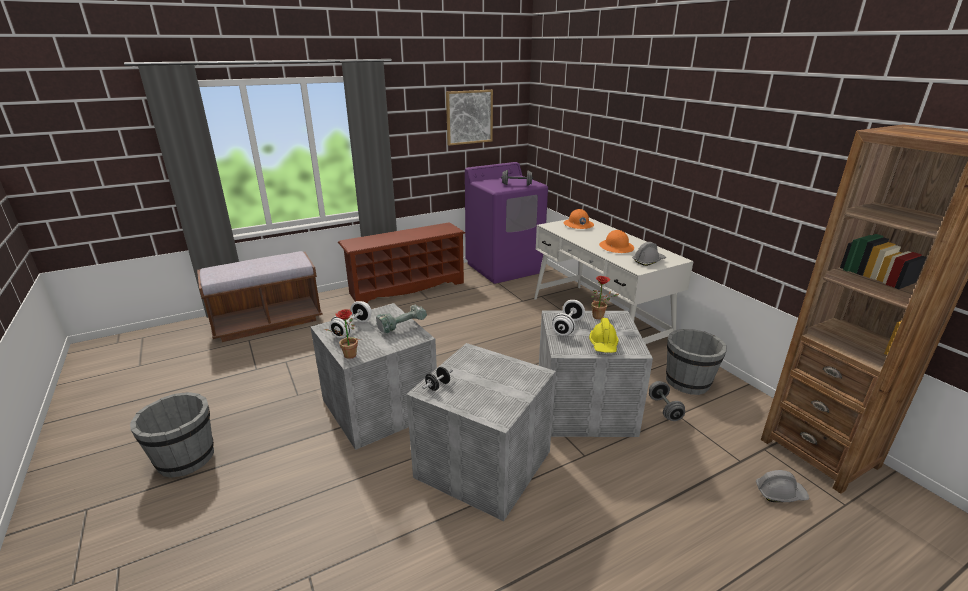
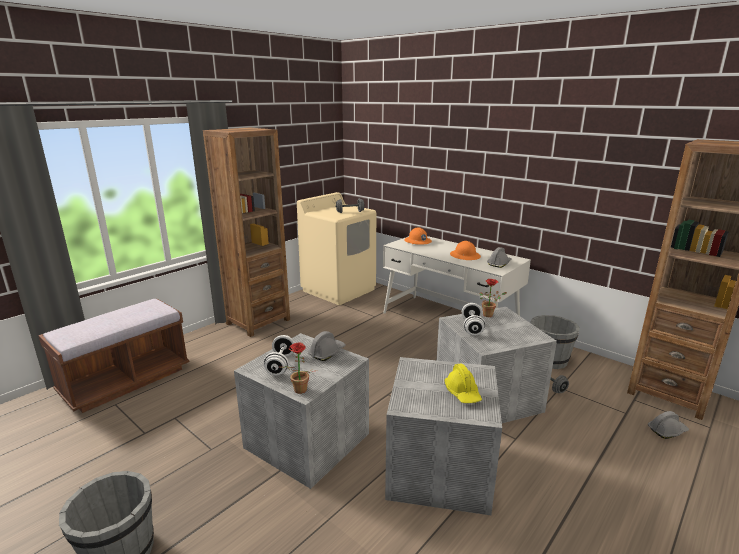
camera: 20 degrees left, 5 degrees down
brown shoe rack [338,222,465,304] -> brown bookcase [203,128,290,337]
power drill [376,305,427,333] -> grey hard hat [307,331,346,361]
black dumbbell [422,367,453,391] -> none
picture [446,90,493,146] -> none
purple washing machine [465,162,548,284] -> beige washing machine [297,192,376,305]
yellow hard hat [589,318,618,353] -> yellow hard hat moved to [445,364,482,403]

